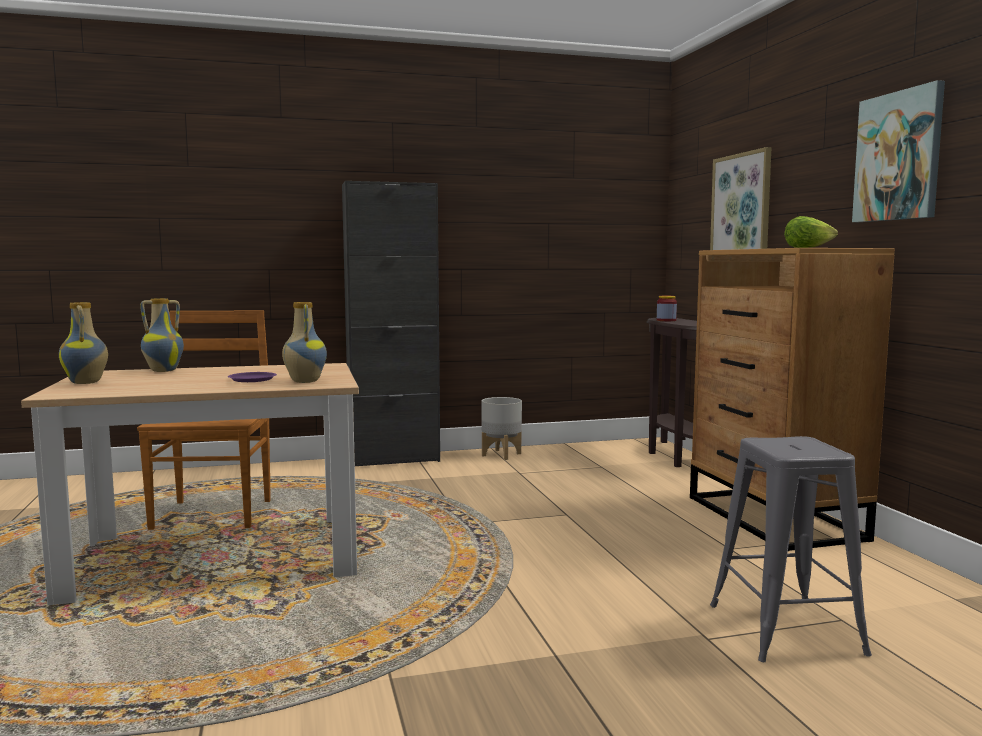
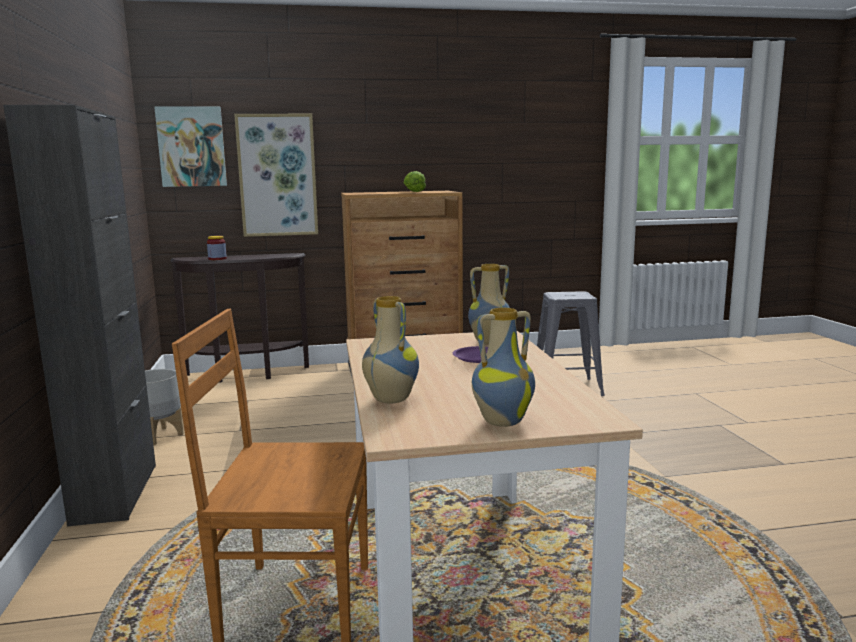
camera: 85 degrees left, 5 degrees up
picture [852,80,945,222] -> picture moved to [154,107,227,187]

